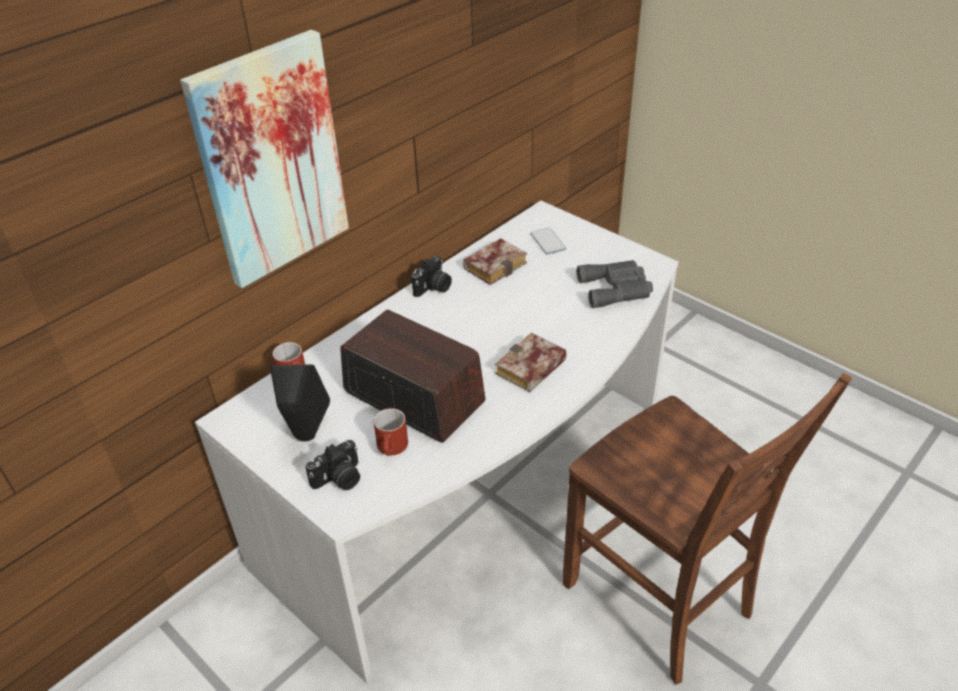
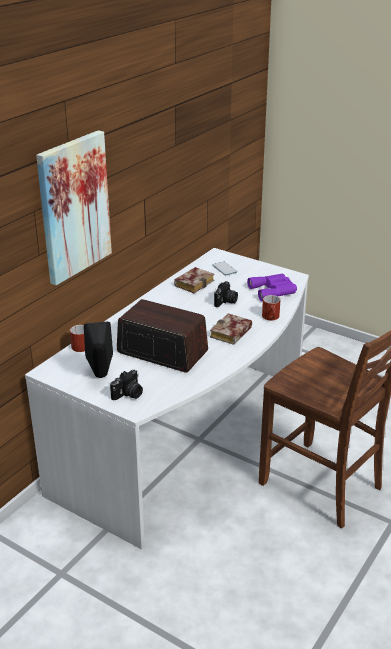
camera: 10 degrees left, 10 degrees down
red mug [373,408,408,456] -> red mug moved to [262,295,280,320]
camera [411,256,452,297] -> camera moved to [214,281,238,307]
grey binoculars [577,260,653,308] -> purple binoculars [247,274,297,301]

